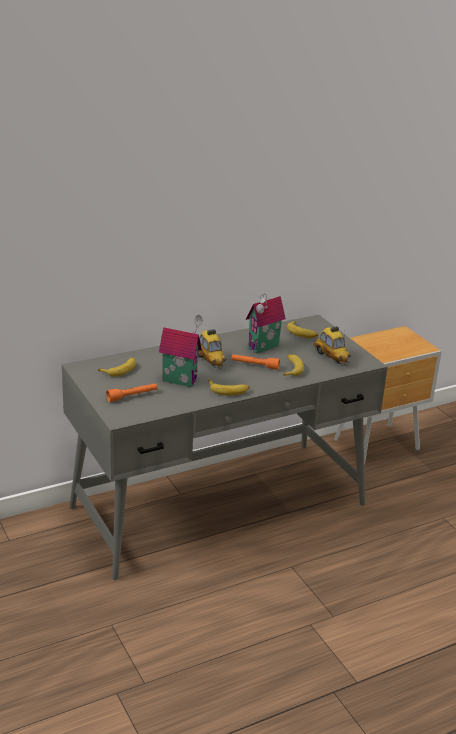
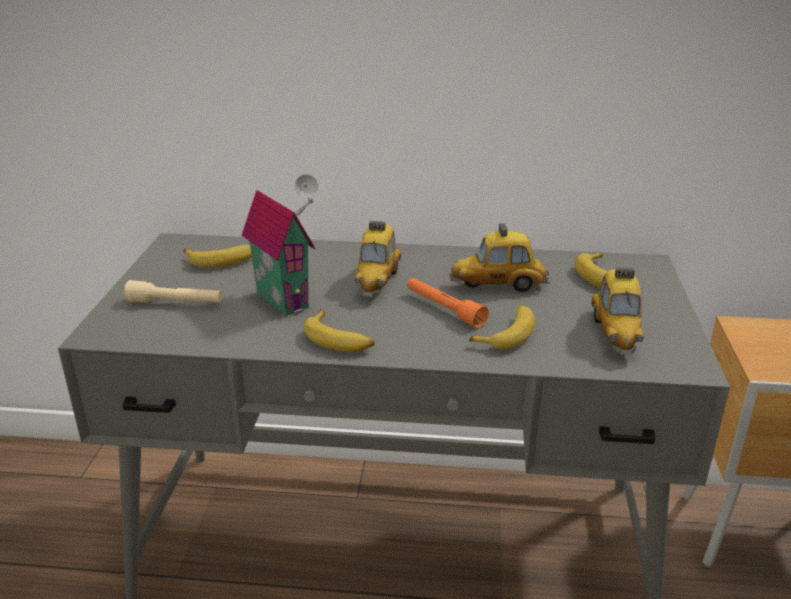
camera: 35 degrees right, 0 degrees up
orange flashlight [106,383,157,402] -> beige flashlight [124,280,222,303]
toy house [246,293,286,354] -> toy car [450,223,550,292]

